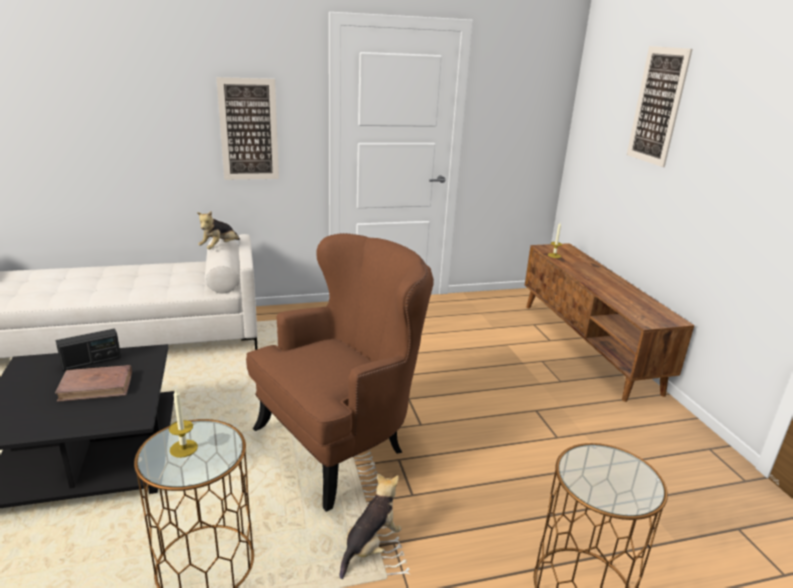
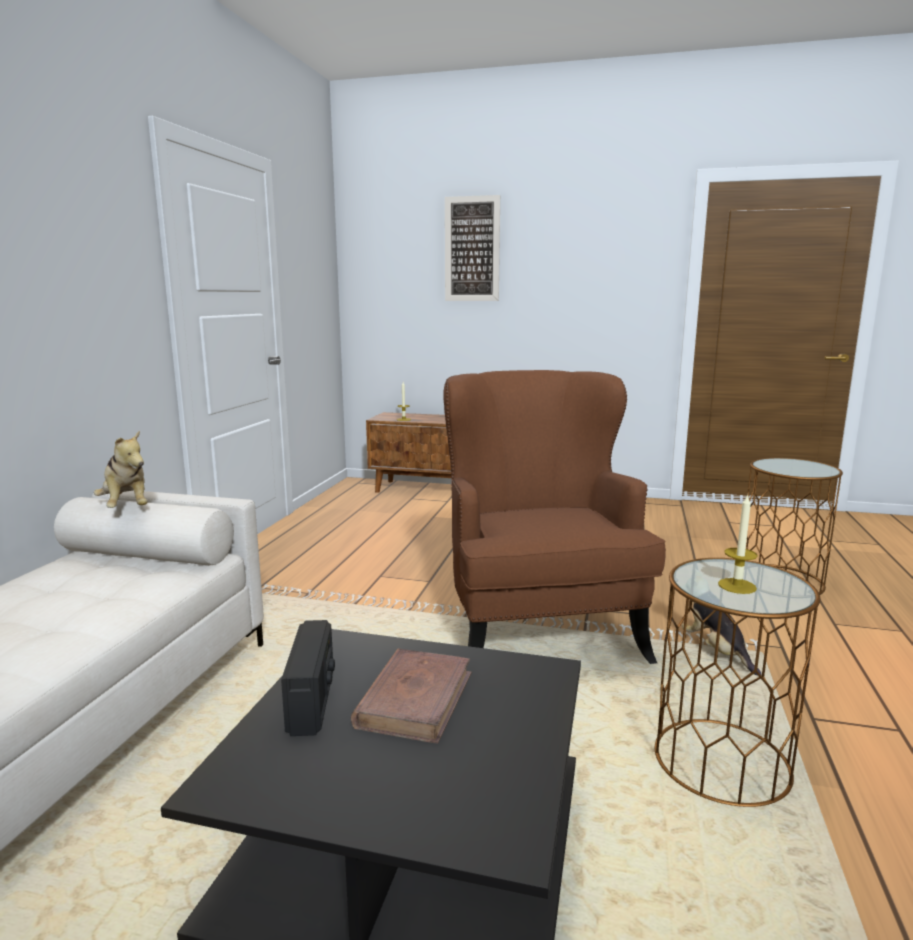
camera: 60 degrees left, 10 degrees down
picture [216,77,279,180] -> none

